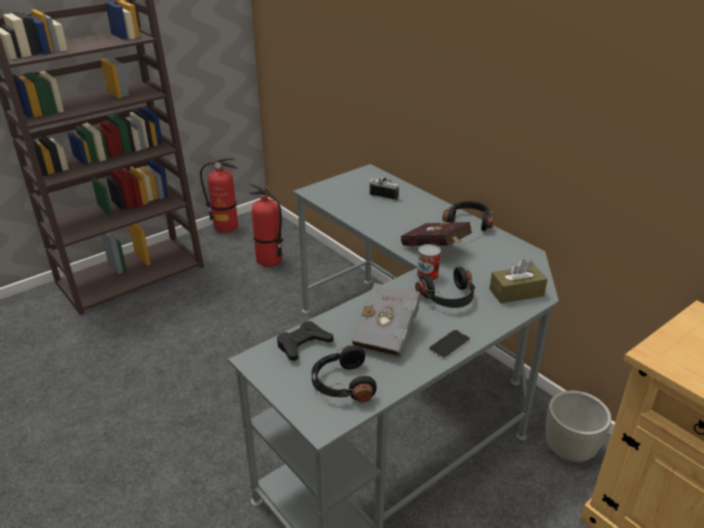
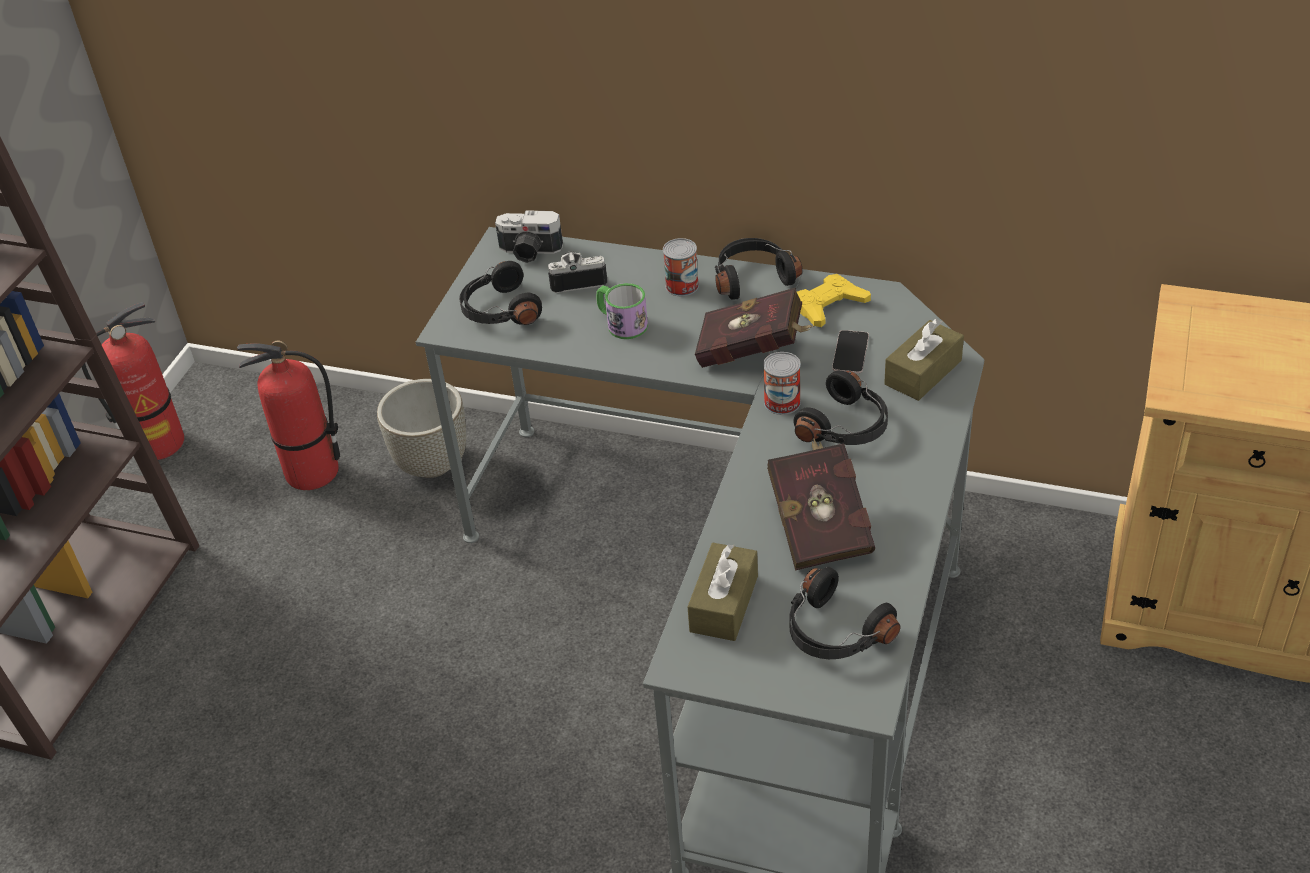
camera: 30 degrees left, 10 degrees up
black game controller [277,321,333,361] -> brown tissue box [688,543,758,641]
grey book [351,283,421,358] -> red book [767,438,875,571]
phone [429,330,470,359] -> phone moved to [832,330,869,373]
grey planter [546,391,612,462] -> grey planter moved to [377,379,466,478]
none -> black headphones [459,261,542,325]
none -> camera [495,210,563,263]
none -> mug [596,283,648,339]
none -> can [663,238,699,296]
none -> yellow game controller [797,274,871,327]

